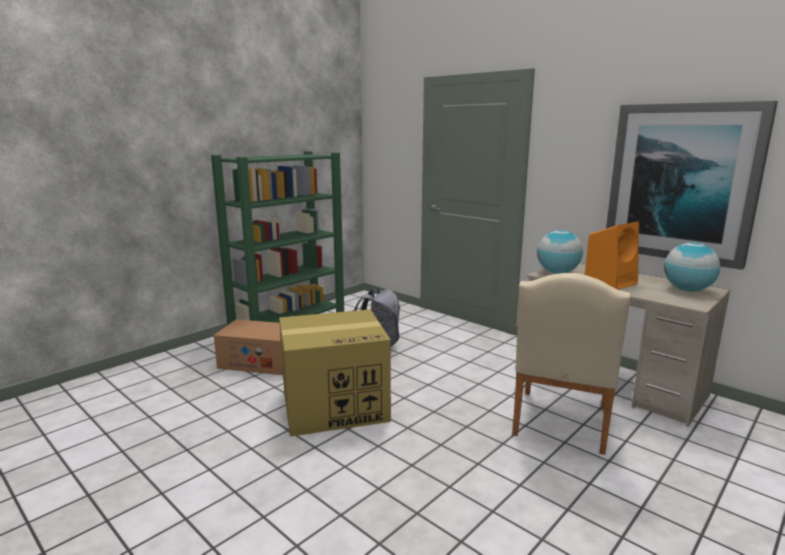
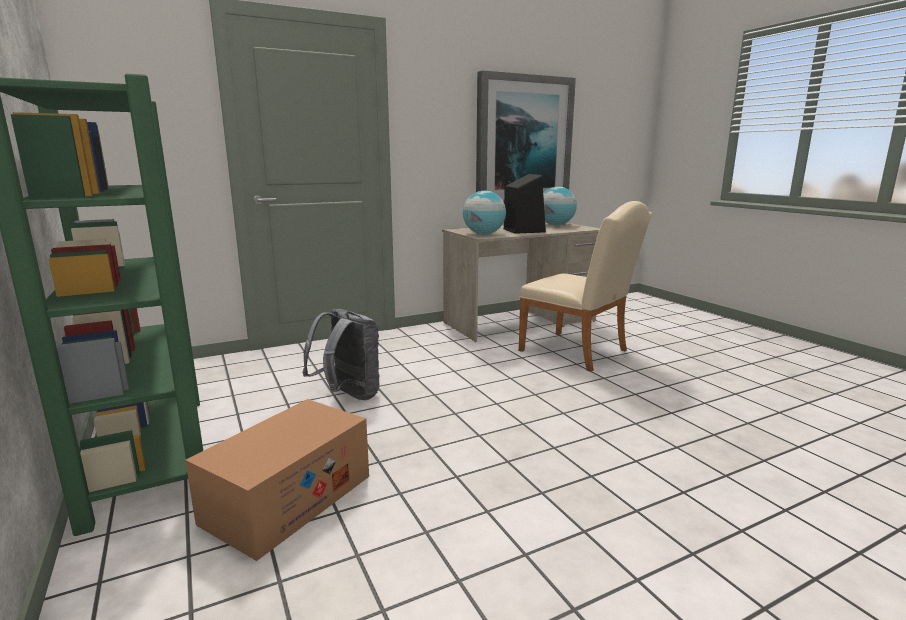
camera: 70 degrees left, 0 degrees up
cardboard box [279,309,391,437] -> none
orange speaker [585,222,639,290] -> black speaker [504,174,546,234]

